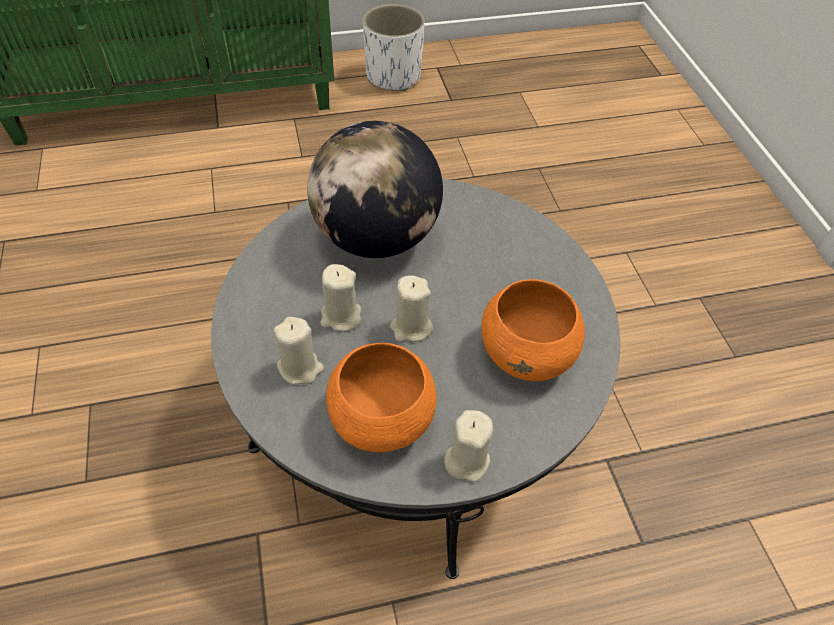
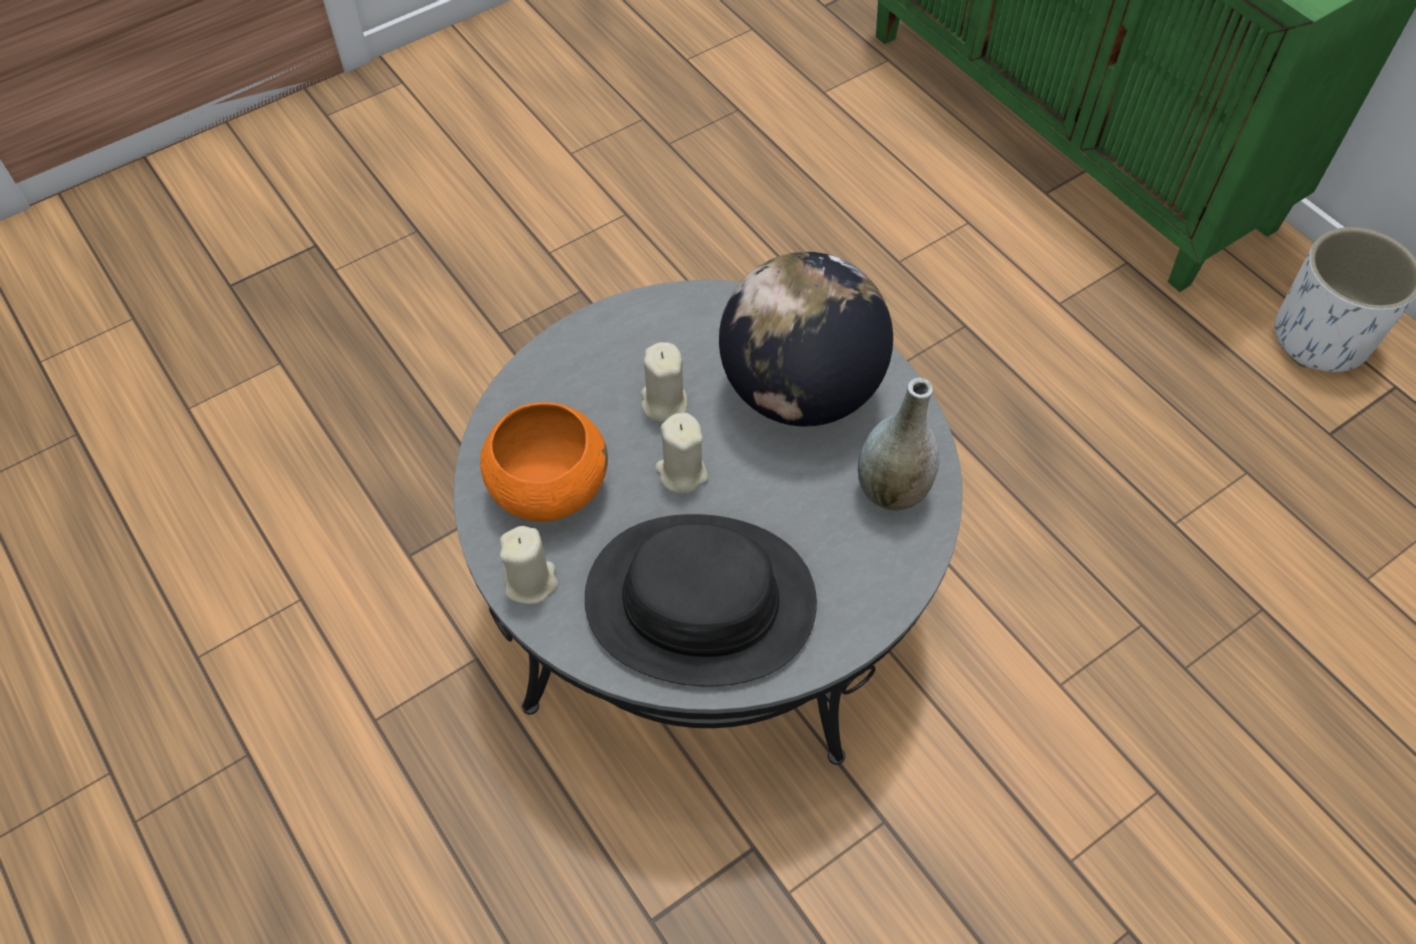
camera: 70 degrees right, 5 degrees up
beige candle [273,317,324,384] -> none
orange bowl [482,279,585,381] -> black hat [585,514,817,686]
none -> grey vase [858,378,940,511]

